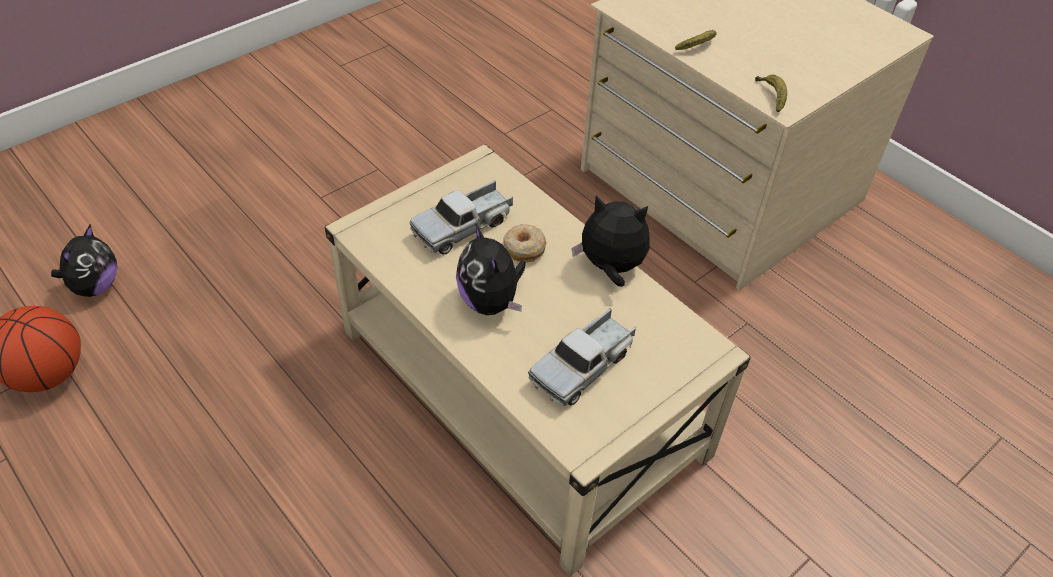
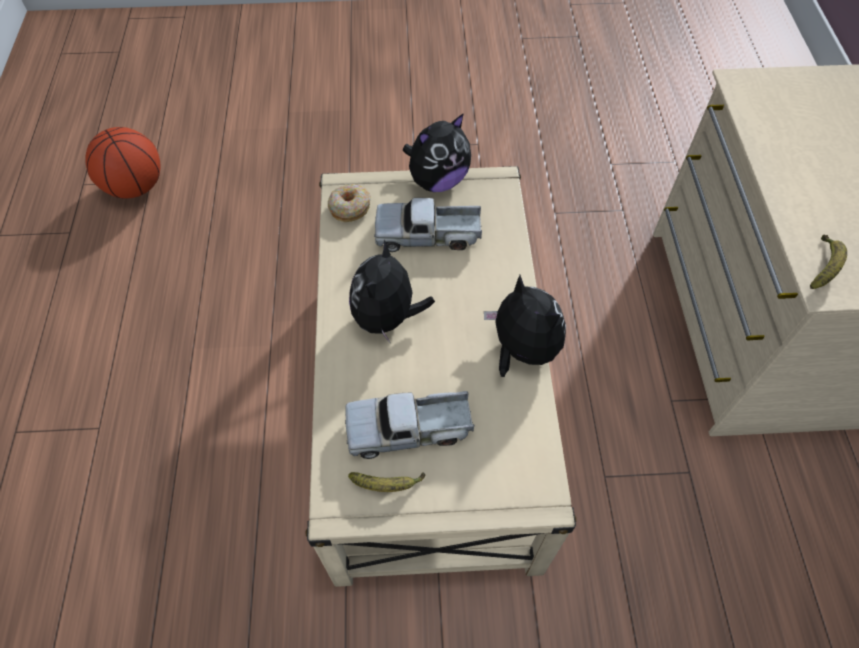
camera: 40 degrees right, 10 degrees up
plush toy [51,225,118,297] -> plush toy moved to [403,113,471,192]
donut [503,224,546,262] -> donut moved to [328,184,371,222]
banana [675,30,717,50] -> banana moved to [348,472,425,492]

